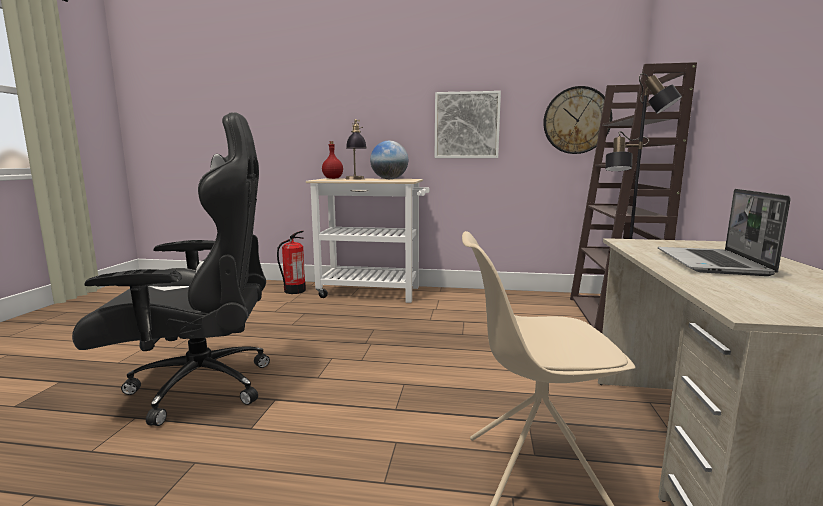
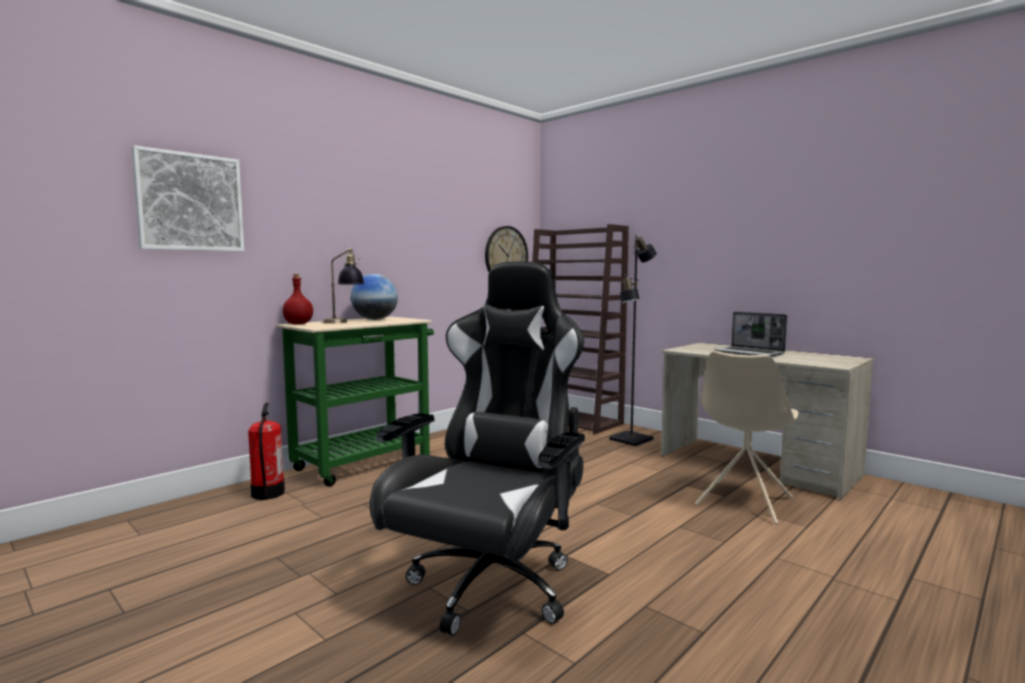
camera: 55 degrees left, 5 degrees down
white cart [306,178,429,303] -> green cart [276,317,434,487]
picture [435,91,501,158] -> picture moved to [132,145,244,252]

